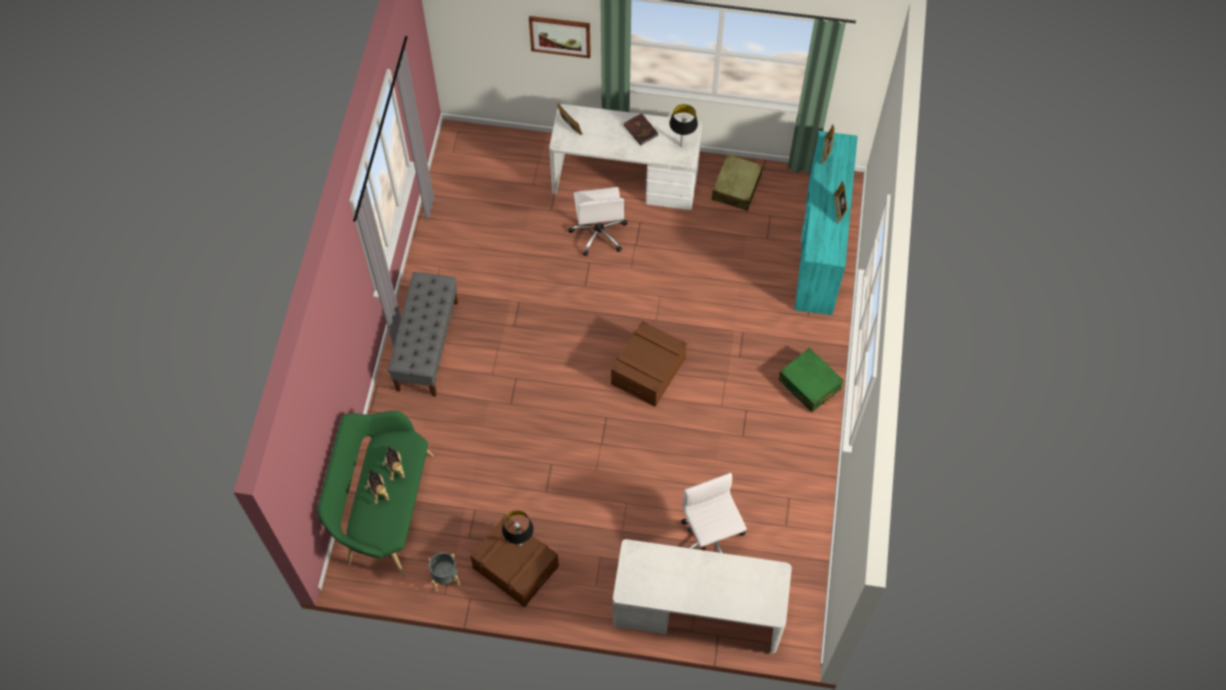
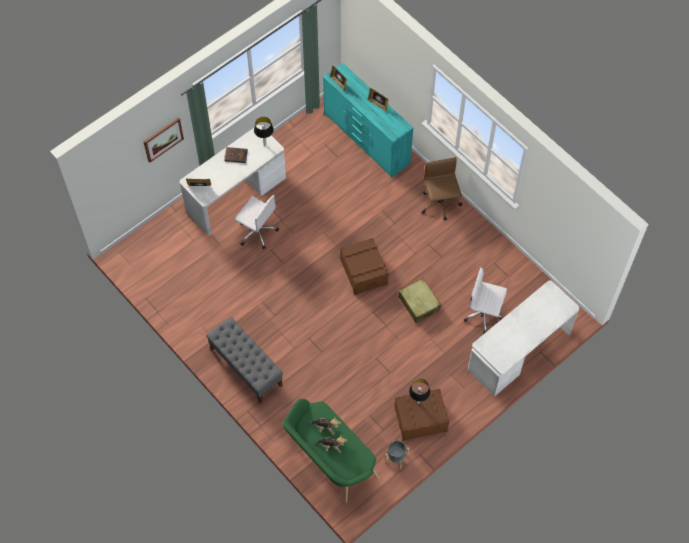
camera: 50 degrees left, 0 degrees up
beige suitcase [711,154,763,211] -> beige suitcase moved to [398,279,441,323]
green suitcase [779,348,844,412] -> brown office chair [421,157,462,221]

